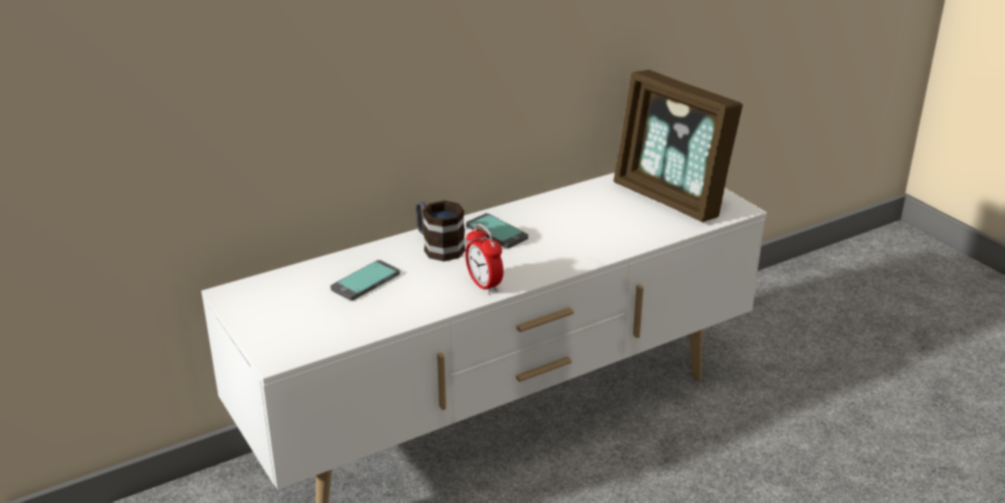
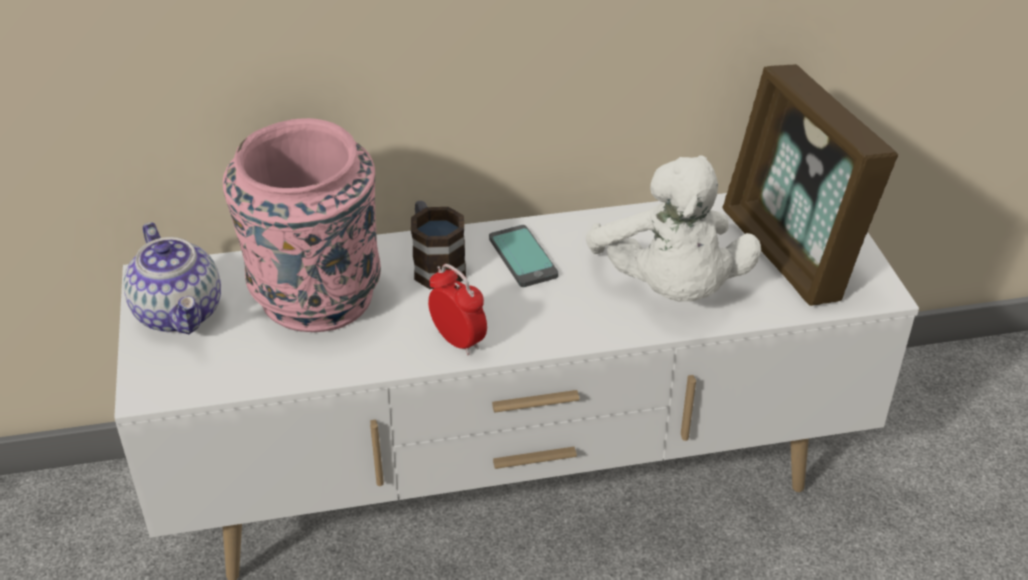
camera: 20 degrees right, 10 degrees up
phone [330,260,400,301] -> pink vase [223,118,381,332]
alarm clock [465,223,504,294] -> alarm clock turned 150 degrees clockwise [428,264,487,356]
none -> teapot [123,222,221,334]
none -> white plush toy [586,155,761,301]

